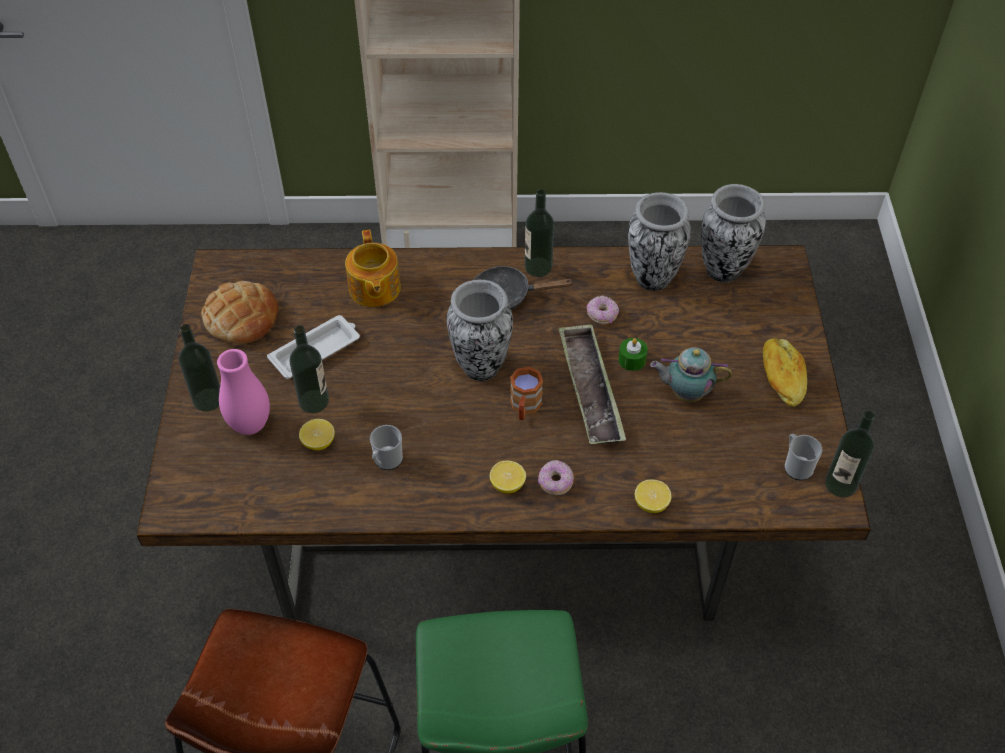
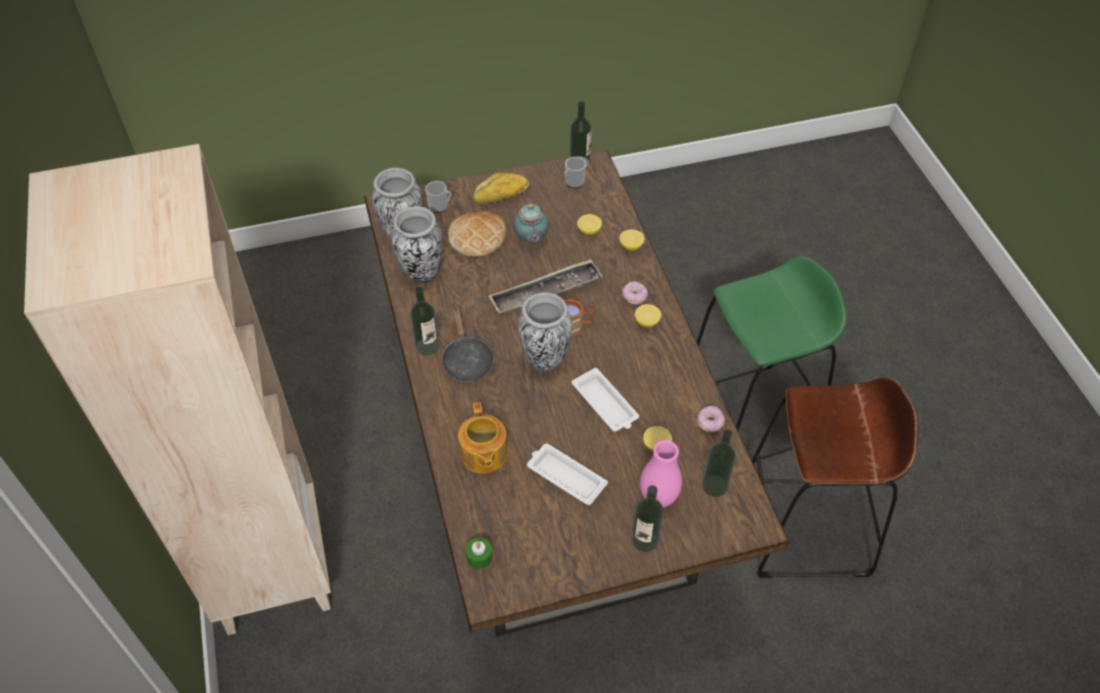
camera: 105 degrees left, 0 degrees up
bread [201,281,278,344] -> bread moved to [448,211,506,257]
bottle [290,325,329,413] -> bottle moved to [702,429,736,497]
teapot [345,230,401,307] -> teapot turned 105 degrees clockwise [458,402,508,474]
mug [370,425,403,470] -> mug moved to [425,181,451,213]
donut [587,295,619,324] -> donut moved to [697,406,725,432]
green candle [618,338,648,371] -> green candle moved to [466,538,492,569]
none -> white tray [572,367,639,432]
none -> lemon [577,214,602,235]

